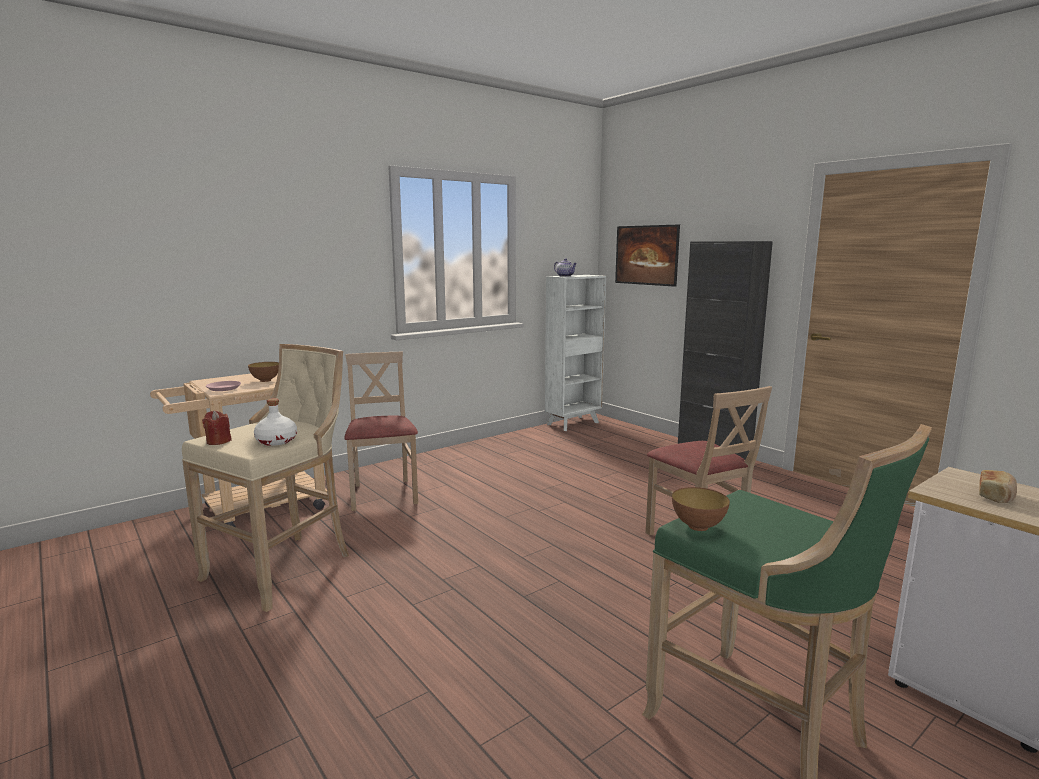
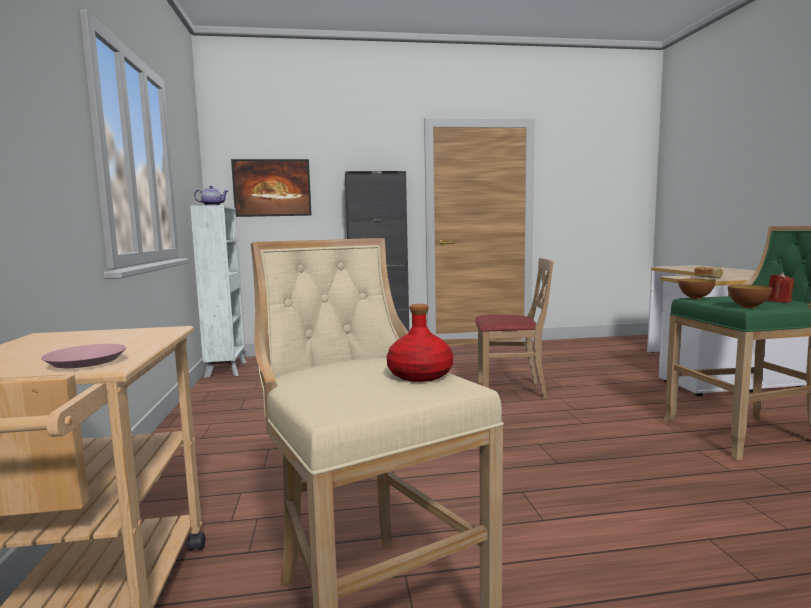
camera: 60 degrees left, 5 degrees down
red candle [202,411,232,445] -> red candle moved to [767,272,794,303]
bowl [248,362,279,382] -> bowl moved to [678,279,716,299]
white bottle [254,398,297,446] -> red bottle [387,304,453,382]
beige chair [345,352,418,511] -> none

